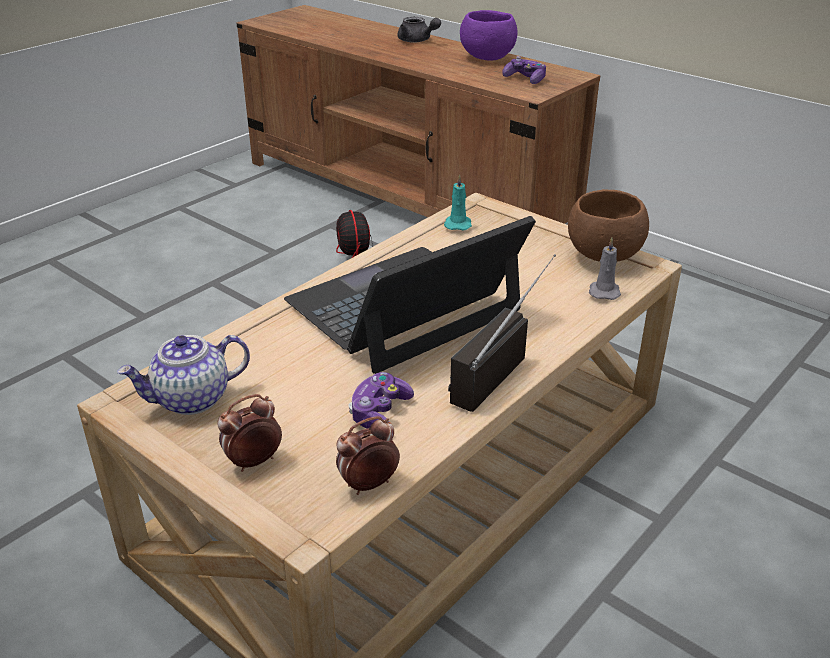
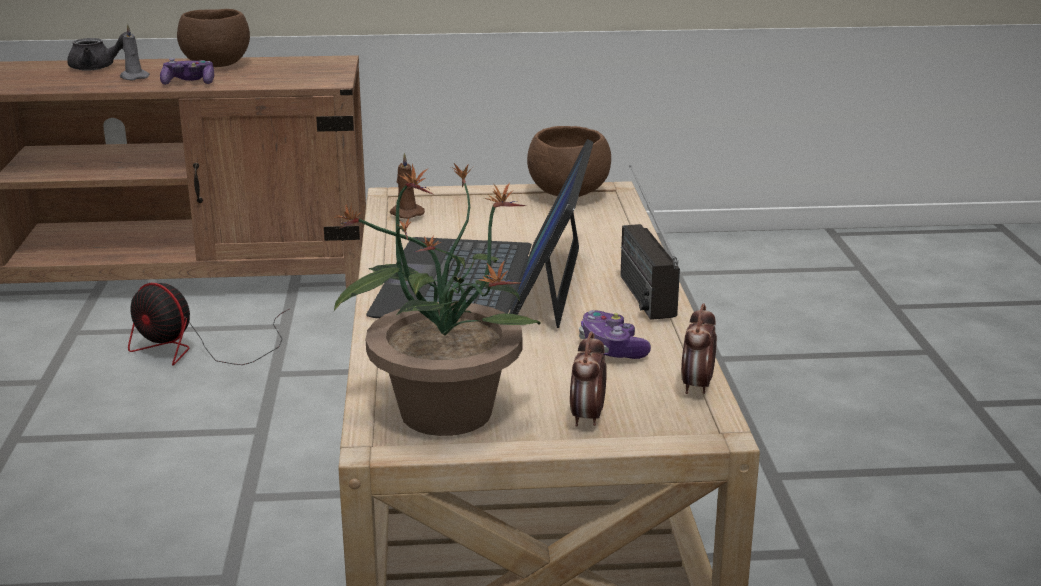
camera: 45 degrees left, 10 degrees down
teapot [117,335,250,415] -> potted plant [332,163,541,436]
turquoise candle [444,174,472,230] -> brown candle [390,152,425,219]
purple bowl [460,10,517,61] -> brown bowl [177,9,250,67]
game controller [502,56,546,84] -> game controller moved to [160,58,214,85]
grey candle [589,238,621,300] -> grey candle moved to [120,24,150,80]

